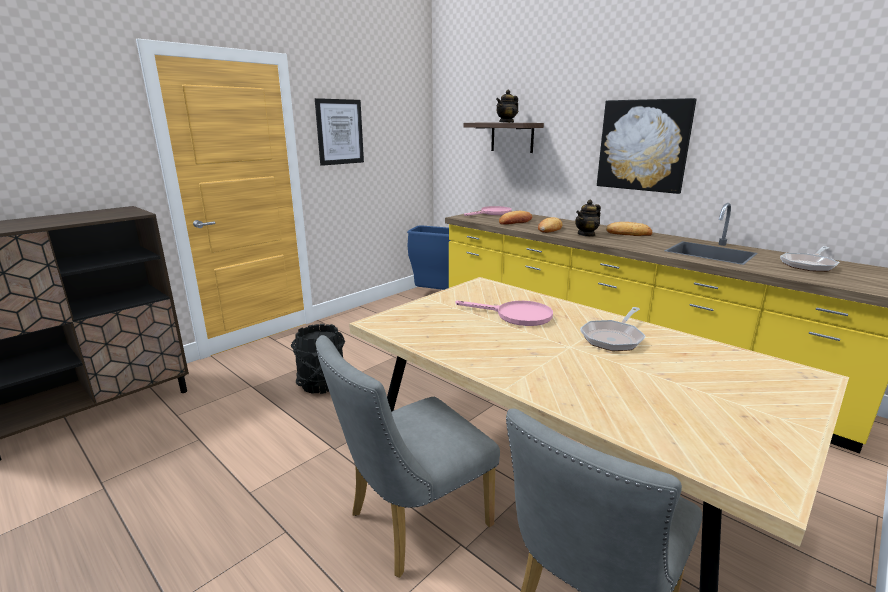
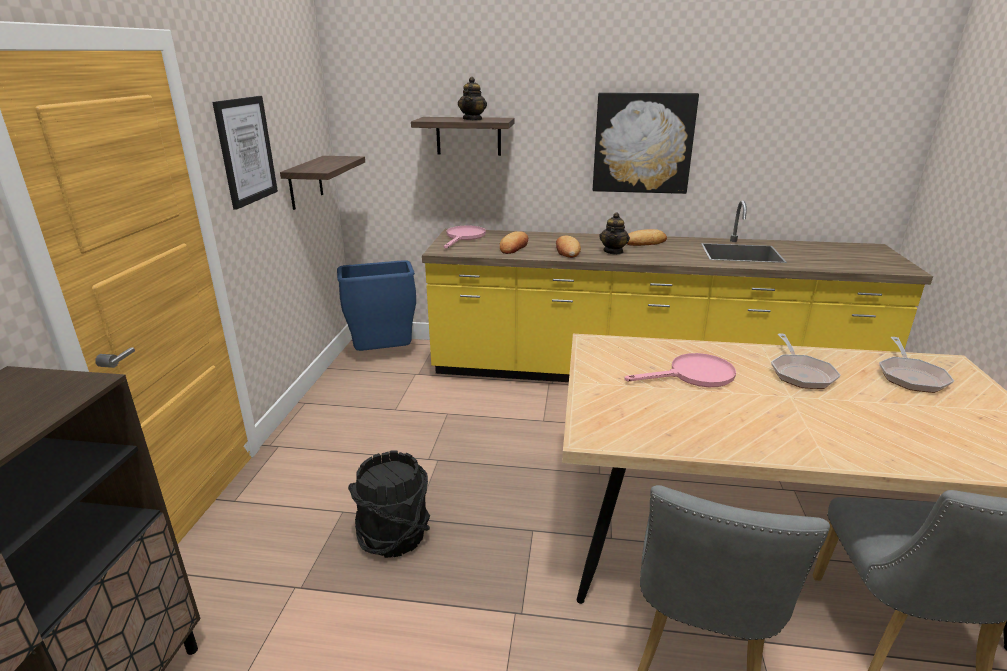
camera: 35 degrees left, 5 degrees up
frying pan [780,246,839,272] -> frying pan moved to [879,337,954,393]
none -> shelf [280,156,365,210]

